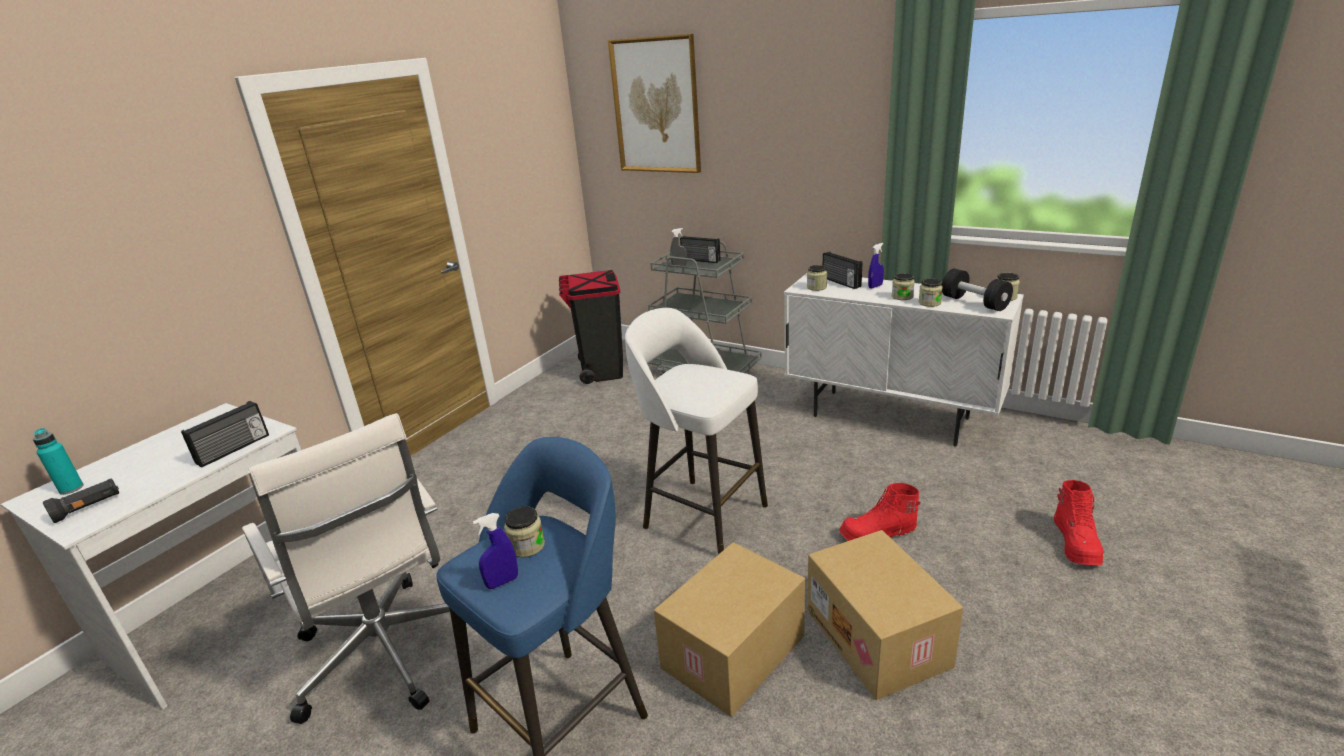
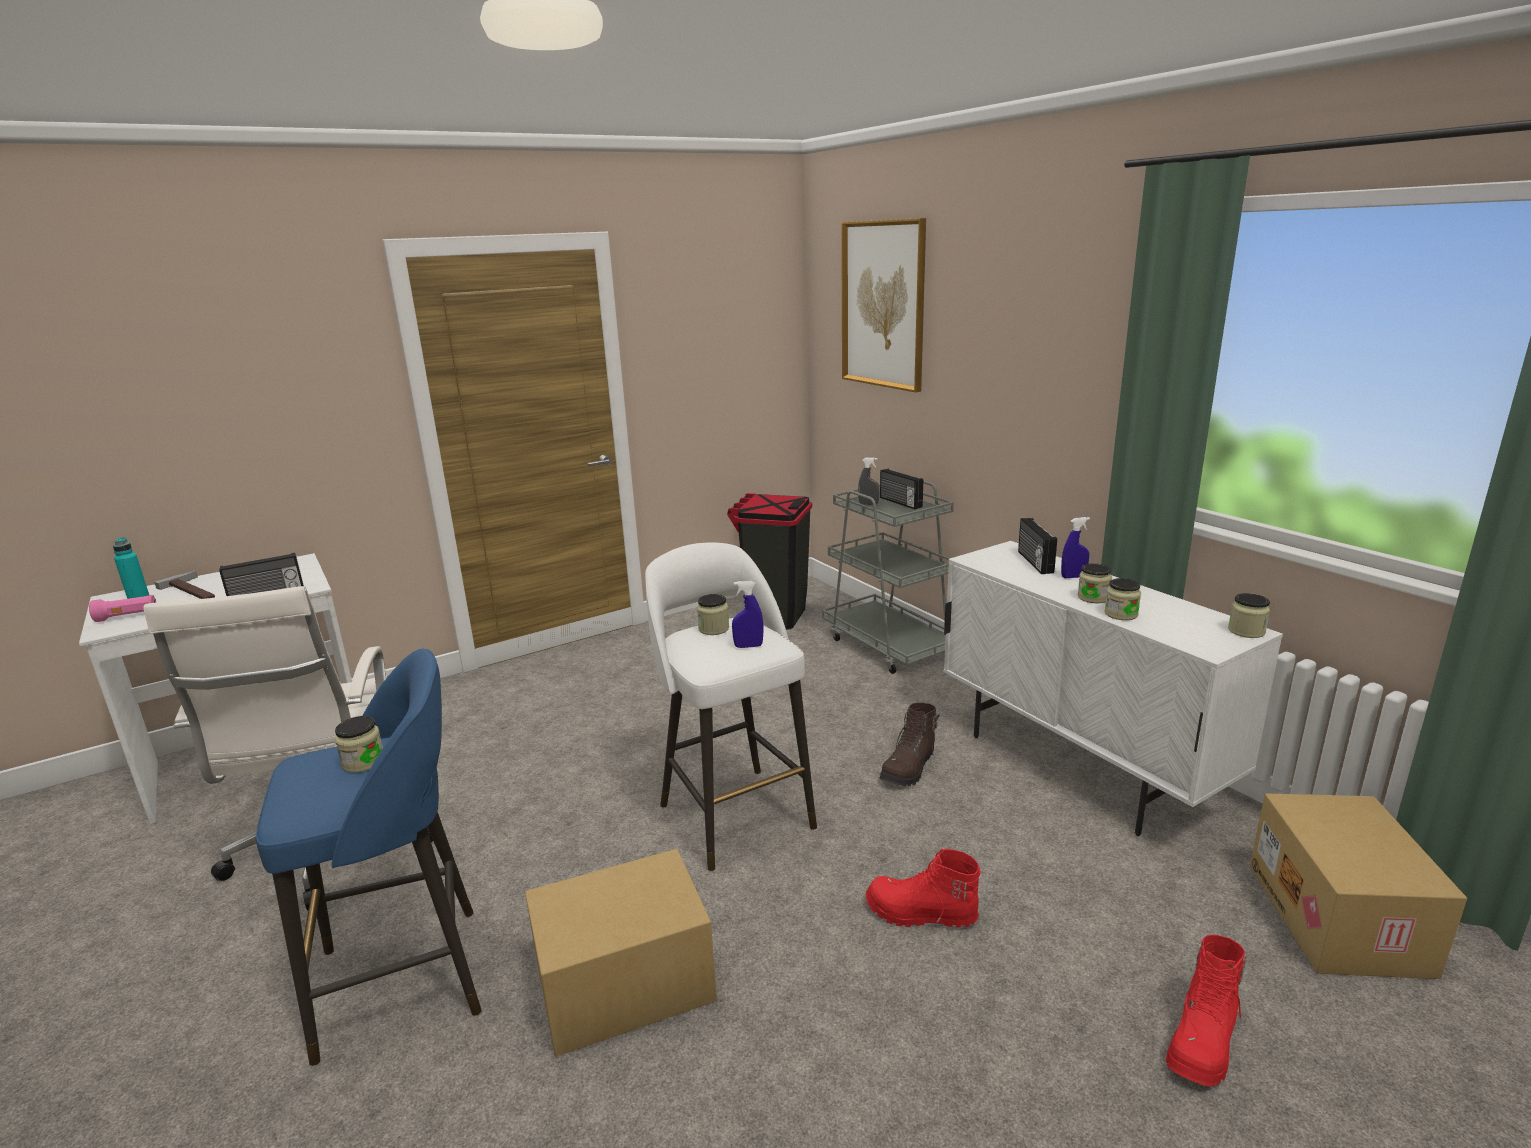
camera: 25 degrees right, 5 degrees down
black flashlight [43,478,119,523] -> pink flashlight [89,595,157,622]
blue spray bottle [473,513,518,589] -> blue spray bottle moved to [732,581,763,648]
jar [807,265,827,291] -> jar moved to [697,594,729,635]
cardboard box [807,530,963,700] -> cardboard box moved to [1250,793,1467,979]
black dumbbell [942,269,1013,311] -> none
none -> hammer [154,571,215,599]
none -> brown boot [880,703,939,786]

